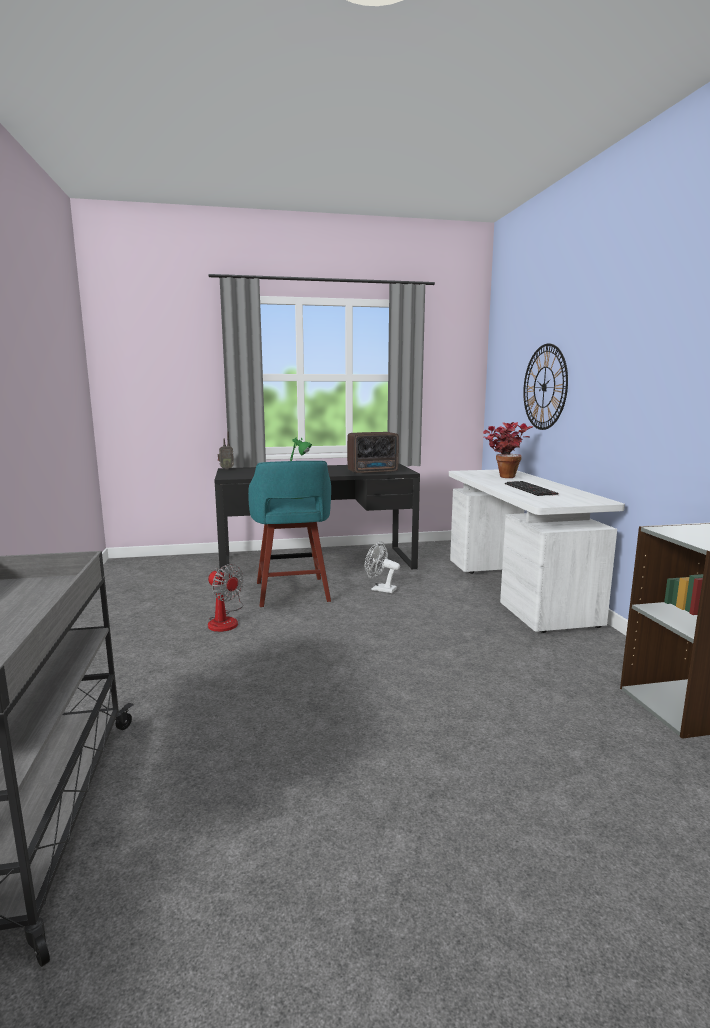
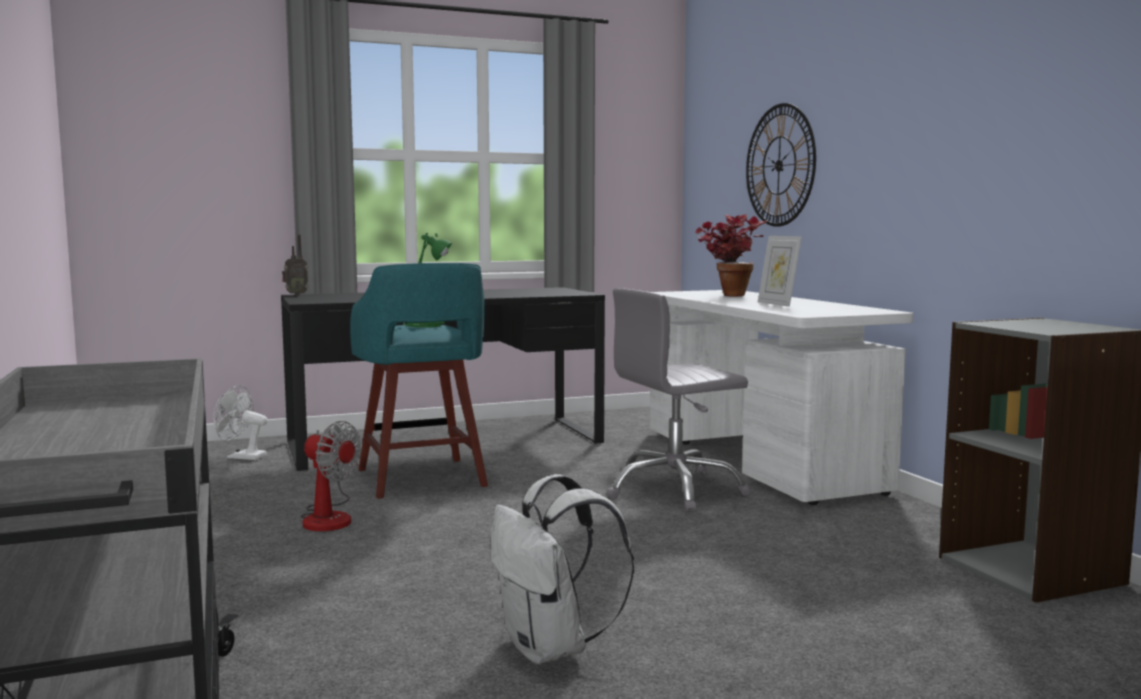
camera: 10 degrees left, 5 degrees down
radio [347,432,399,474] -> none
white fan [365,541,400,593] -> white fan moved to [213,385,268,460]
keyboard [505,481,559,496] -> picture frame [758,236,802,307]
none -> white backpack [490,474,634,664]
none -> grey office chair [606,288,751,512]

